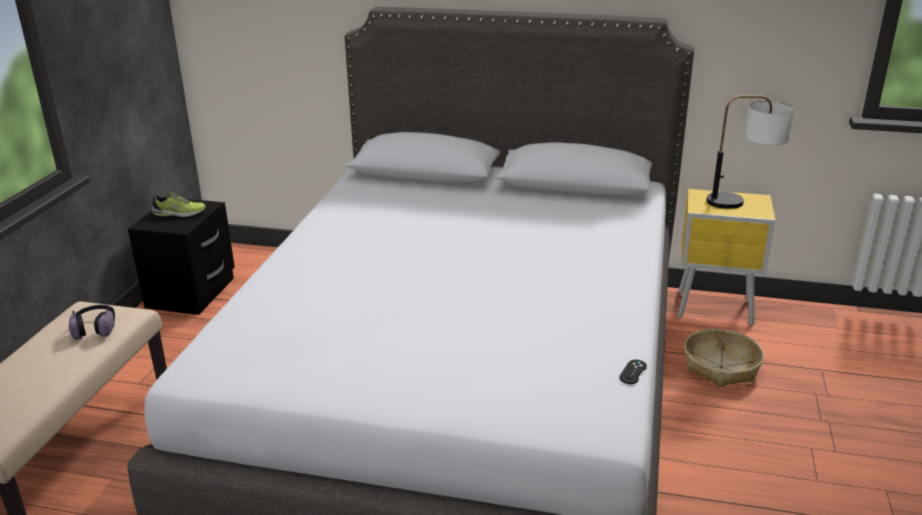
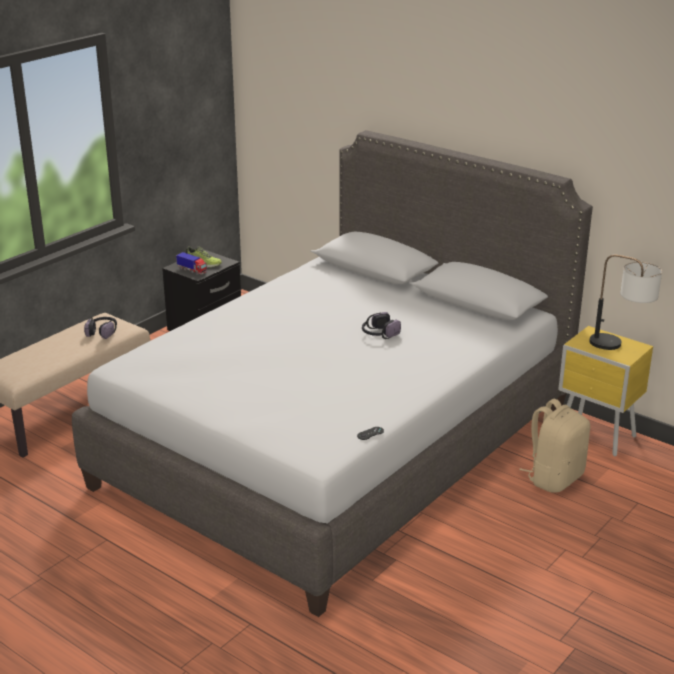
camera: 25 degrees right, 0 degrees up
basket [684,329,764,387] -> beige backpack [519,399,590,493]
none -> toy truck [176,252,207,275]
none -> headphones [362,312,401,339]

